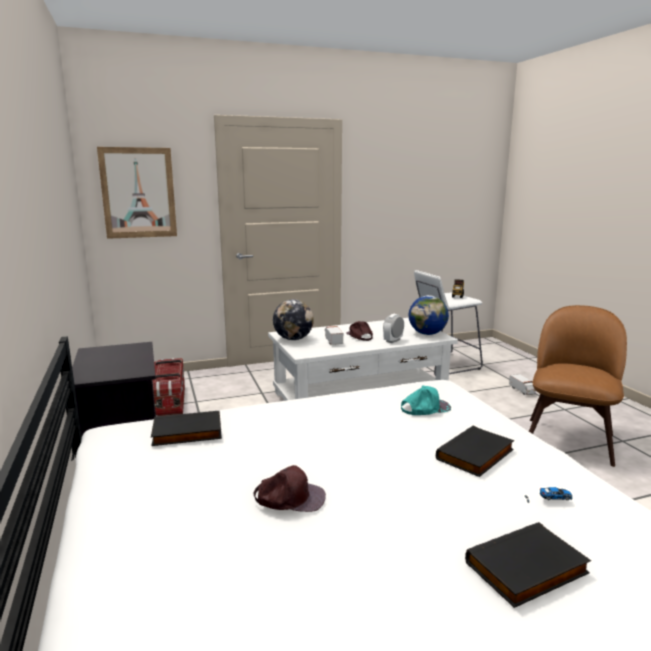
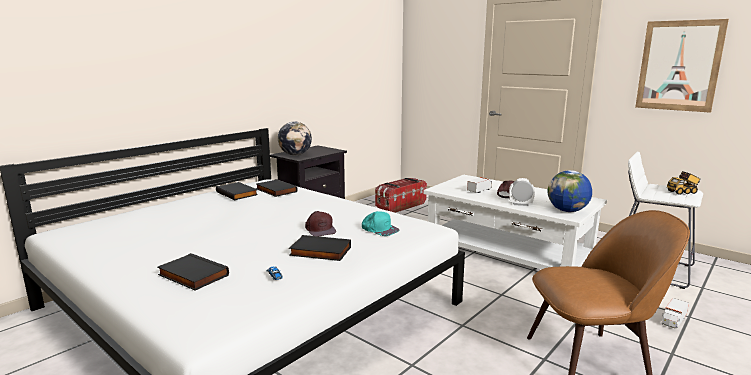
camera: 60 degrees right, 0 degrees up
picture [97,147,177,239] -> picture moved to [635,19,729,113]
brown cap [254,465,326,512] -> brown cap moved to [305,211,336,236]
globe [273,299,314,340] -> globe moved to [278,122,312,155]
none -> black book [216,182,258,200]

